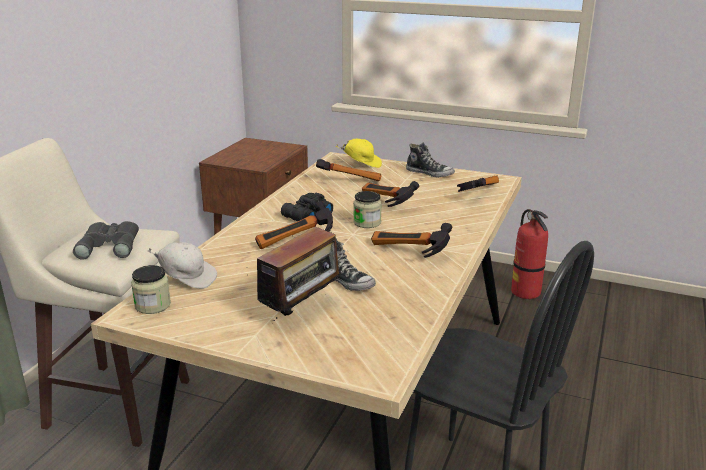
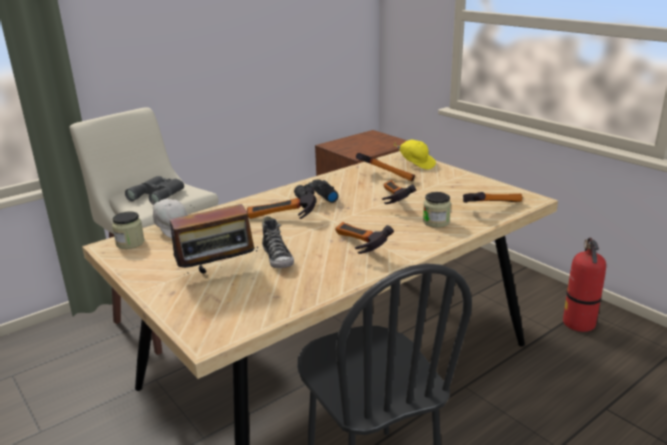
camera: 30 degrees right, 0 degrees up
jar [353,191,382,228] -> jar moved to [423,192,451,228]
shoe [406,142,455,178] -> none

